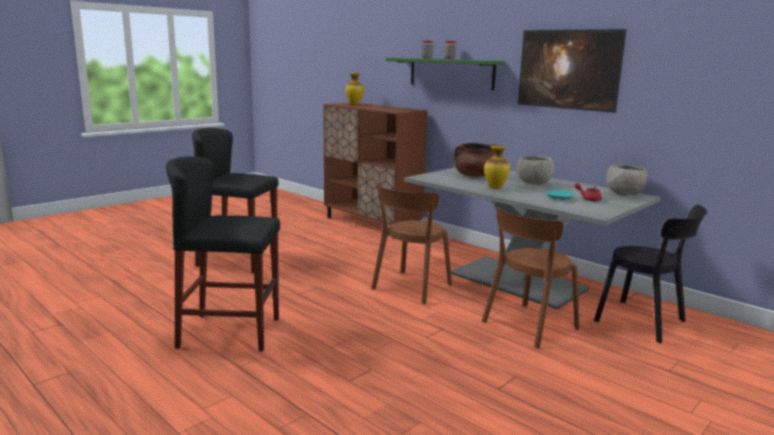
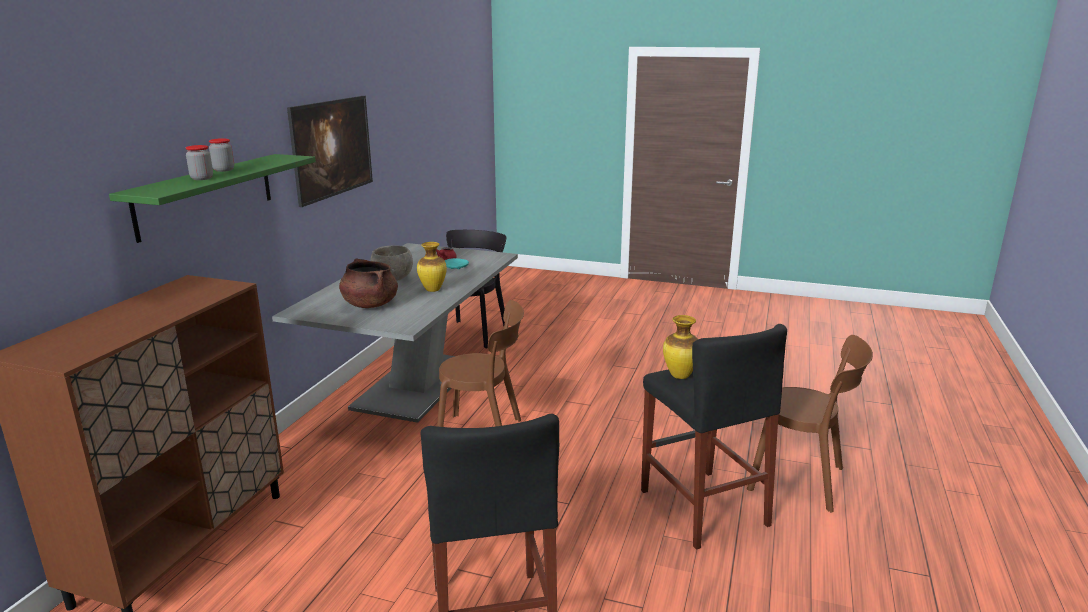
camera: 115 degrees left, 5 degrees up
vase [345,73,364,105] -> vase moved to [663,315,698,379]
brown chair [482,203,579,348] -> brown chair moved to [747,335,873,513]
grey bowl [606,164,648,196] -> none

